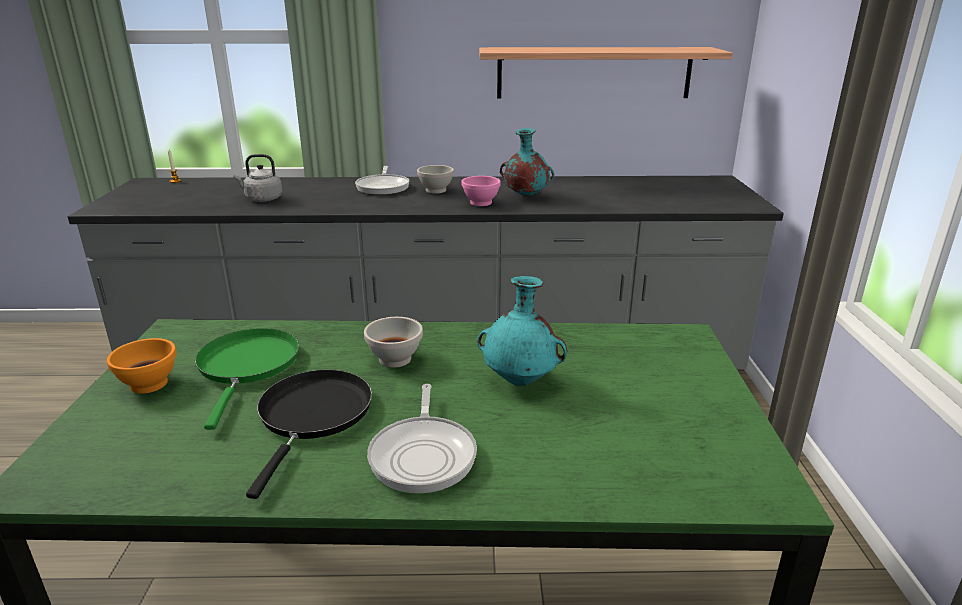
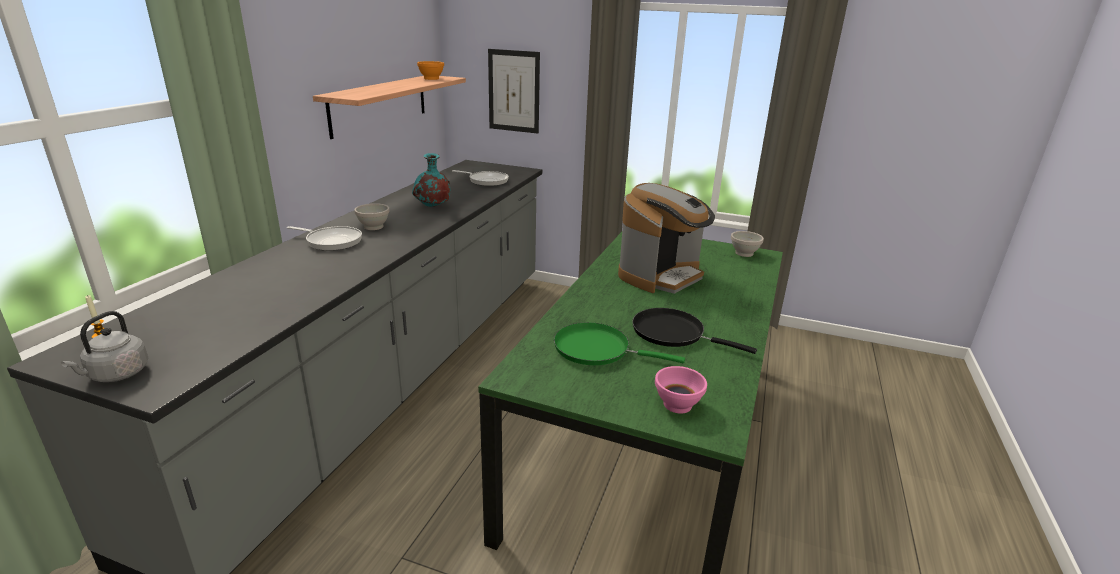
camera: 70 degrees left, 0 degrees up
orange bowl [107,338,177,394] -> orange bowl moved to [417,61,444,80]
grey kettle [233,154,282,202] -> grey kettle moved to [61,311,148,382]
white bowl [364,317,423,368] -> white bowl moved to [731,231,764,257]
frying pan [367,384,477,493] -> frying pan moved to [453,170,509,186]
pink bowl [461,176,501,206] -> pink bowl moved to [655,366,707,413]
turquoise vase [477,276,567,386] -> coffee machine [618,183,715,294]
none -> picture [488,49,540,134]

